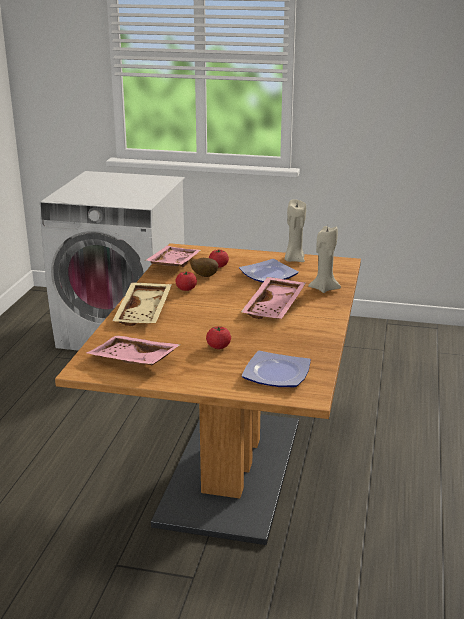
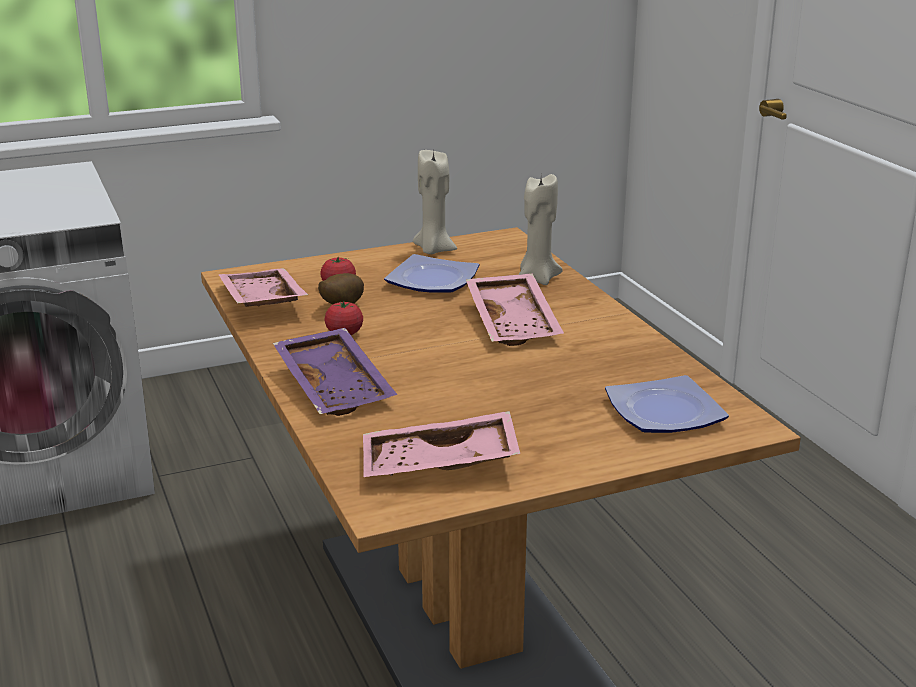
camera: 35 degrees left, 0 degrees up
beige tray [113,282,172,326] -> purple tray [273,328,397,416]
tomato [206,327,231,349] -> none

